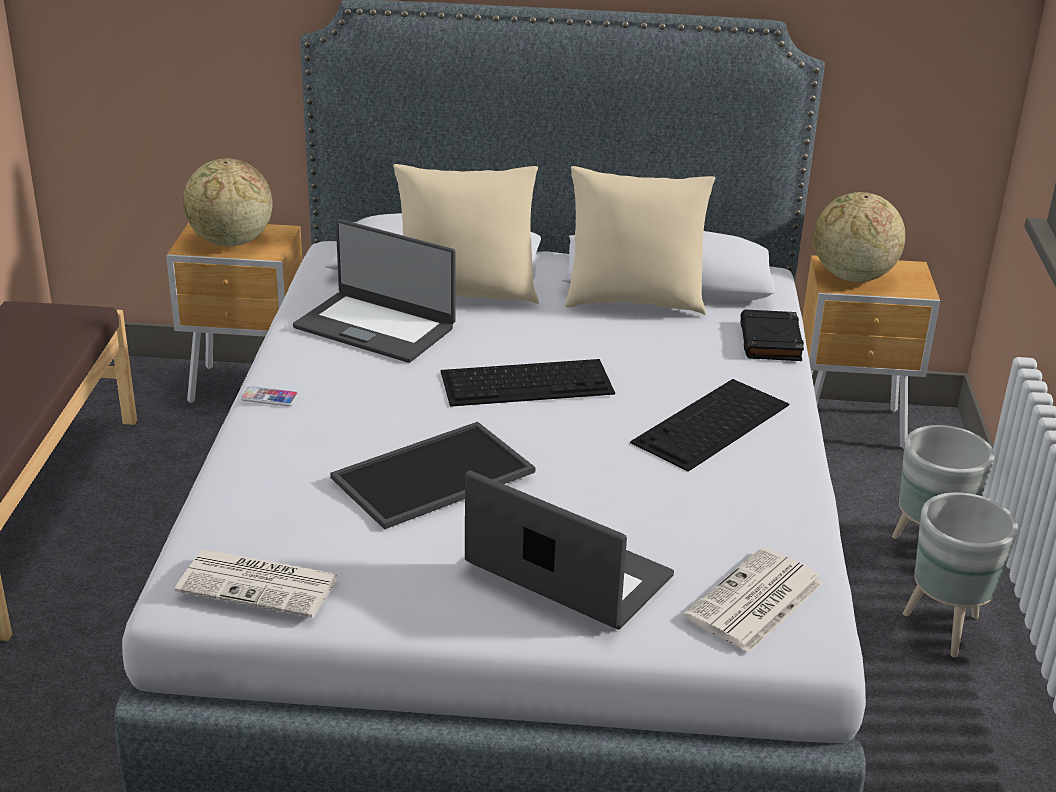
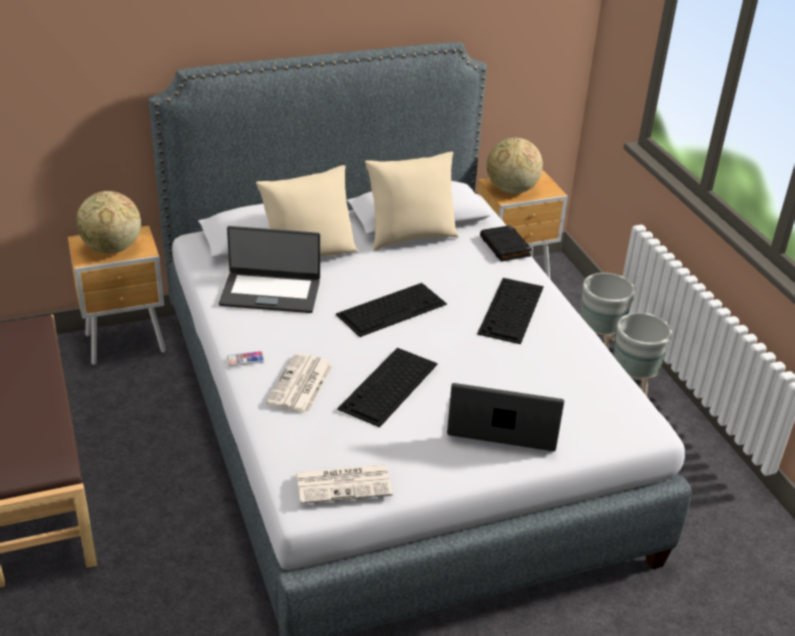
camera: 25 degrees left, 5 degrees up
tray [330,422,535,530] -> keyboard [337,348,438,427]
newspaper [684,547,824,653] -> newspaper moved to [266,353,333,414]

